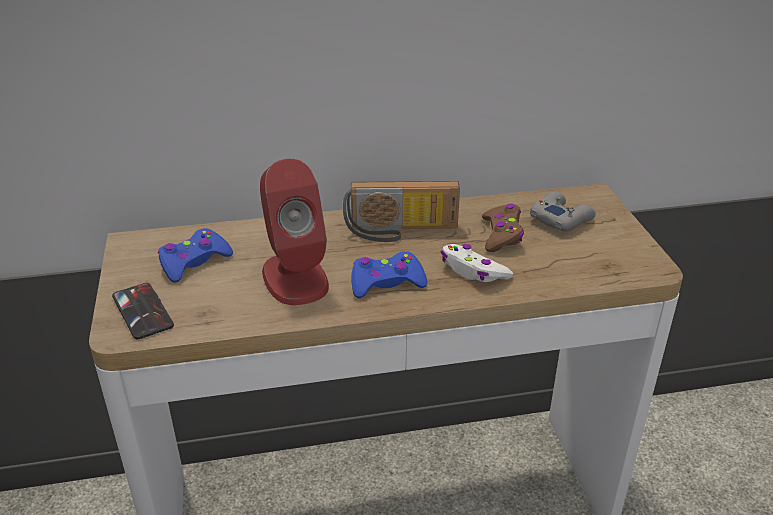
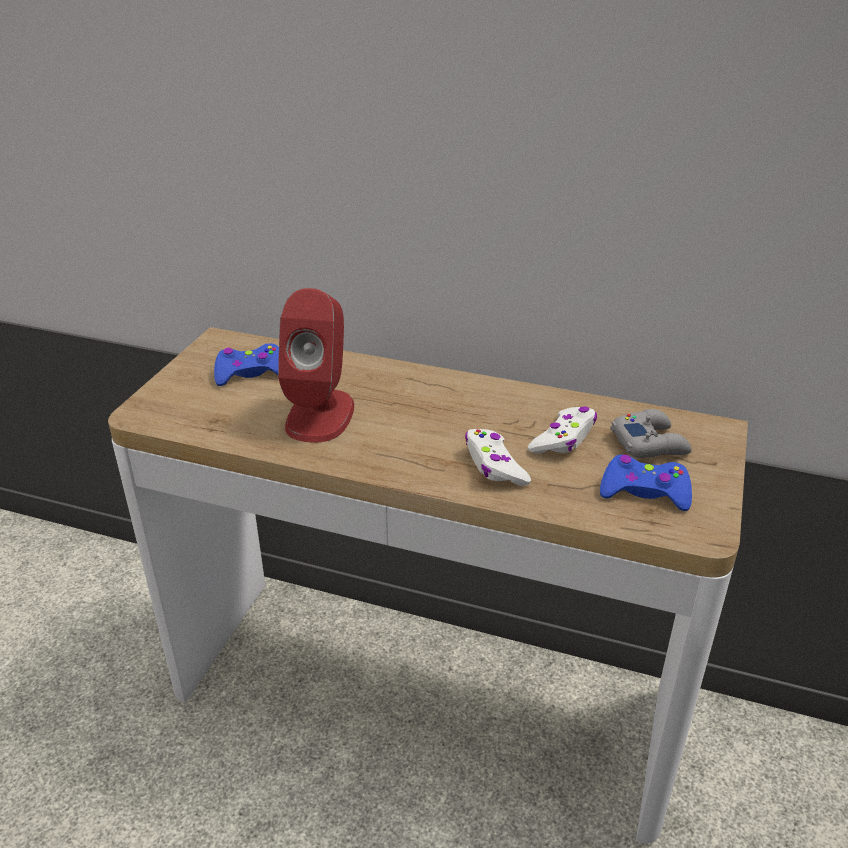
camera: 30 degrees right, 0 degrees up
phone [112,283,174,339] -> none
radio [343,181,460,242] -> none
blue game controller [351,251,427,298] -> blue game controller moved to [600,455,692,511]
brown game controller [482,203,524,252] -> white game controller [528,407,597,453]

